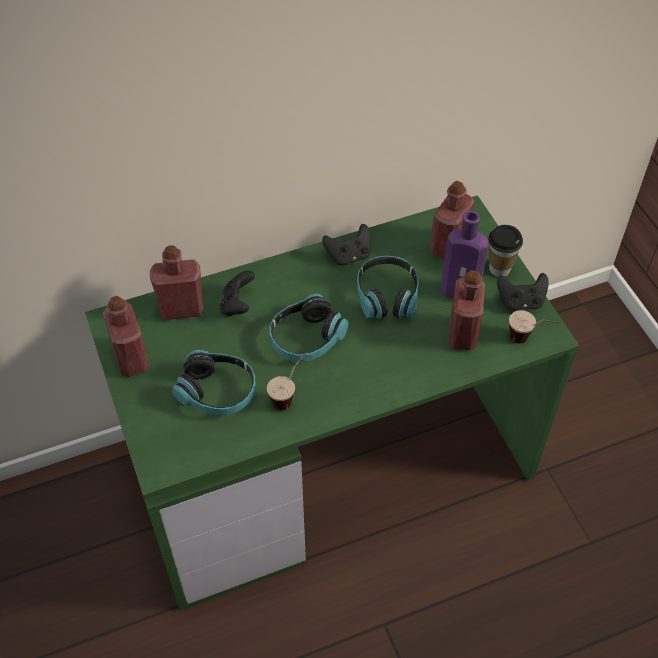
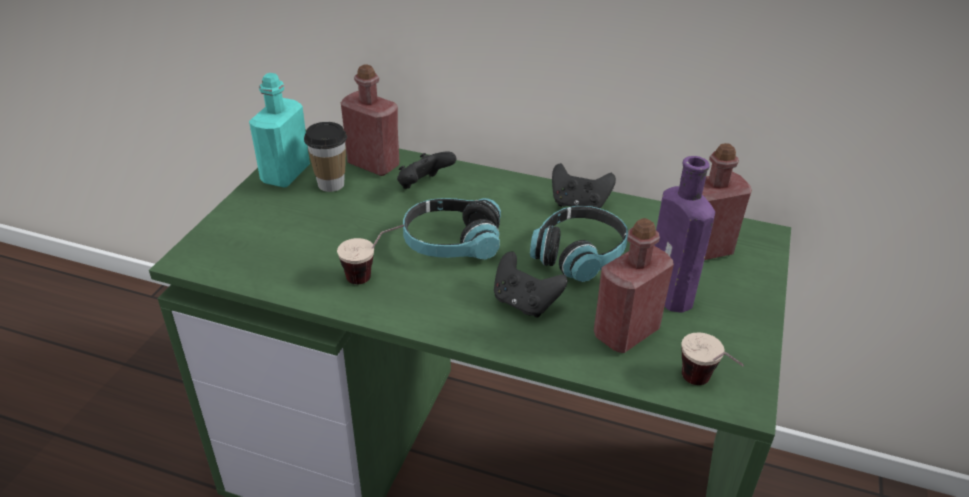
camera: 40 degrees right, 15 degrees down
red bottle [102,296,150,377] -> turquoise bottle [249,73,310,188]
headphones [172,349,256,415] -> none
cup [488,225,523,277] -> cup moved to [304,122,347,192]
black game controller [497,273,549,311] -> black game controller moved to [494,252,568,318]

